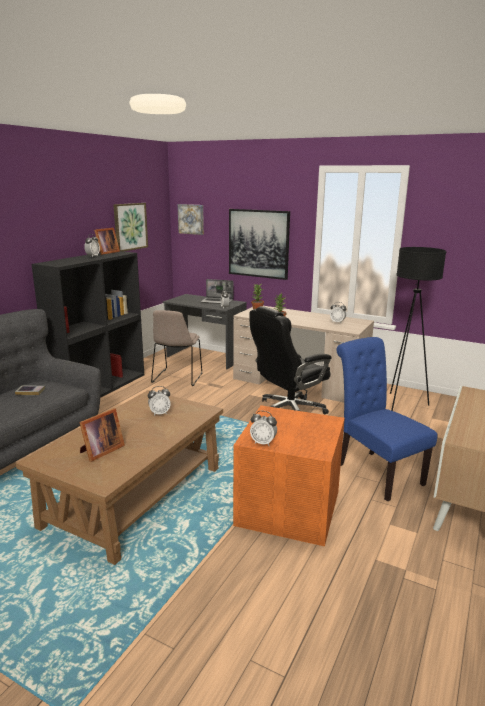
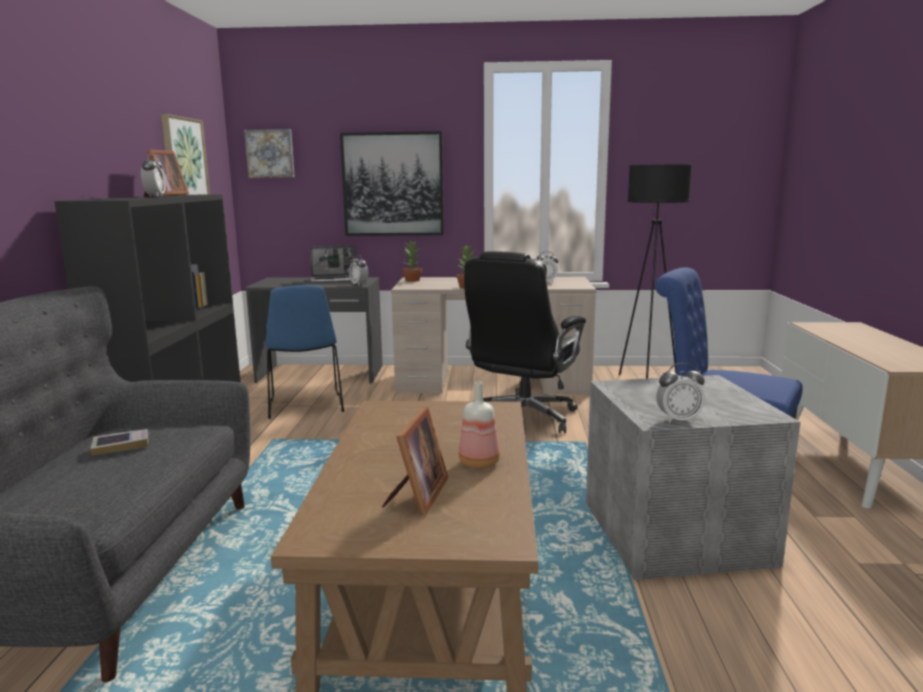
camera: 25 degrees left, 5 degrees down
alarm clock [148,386,171,416] -> none
beige chair [151,310,202,386] -> blue chair [265,285,344,419]
orange storage box [233,405,345,546] -> grey storage box [586,375,800,580]
none -> bottle [459,382,500,469]

